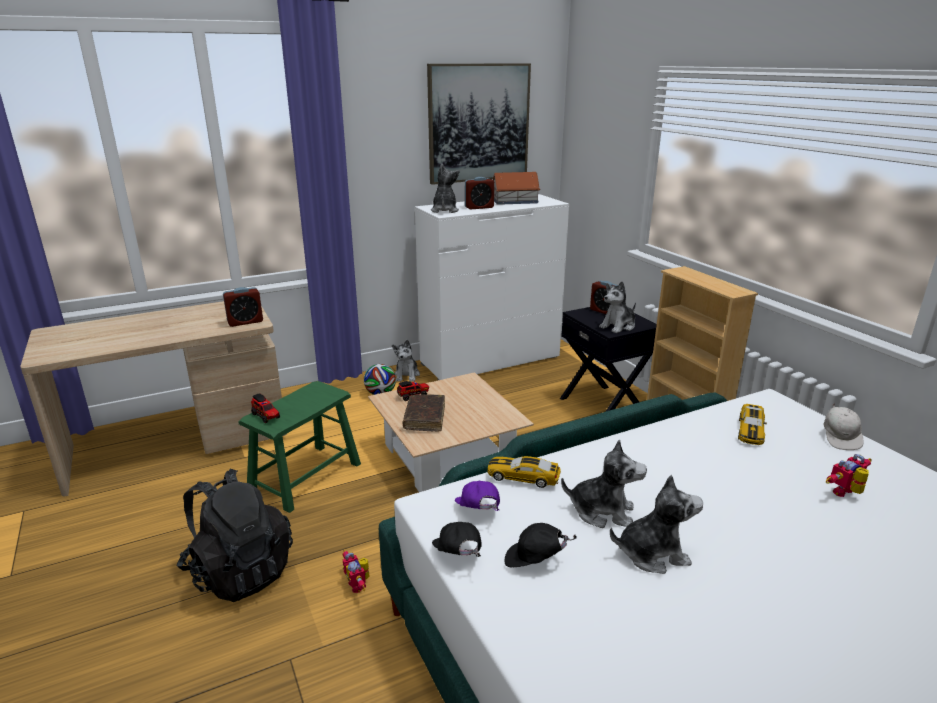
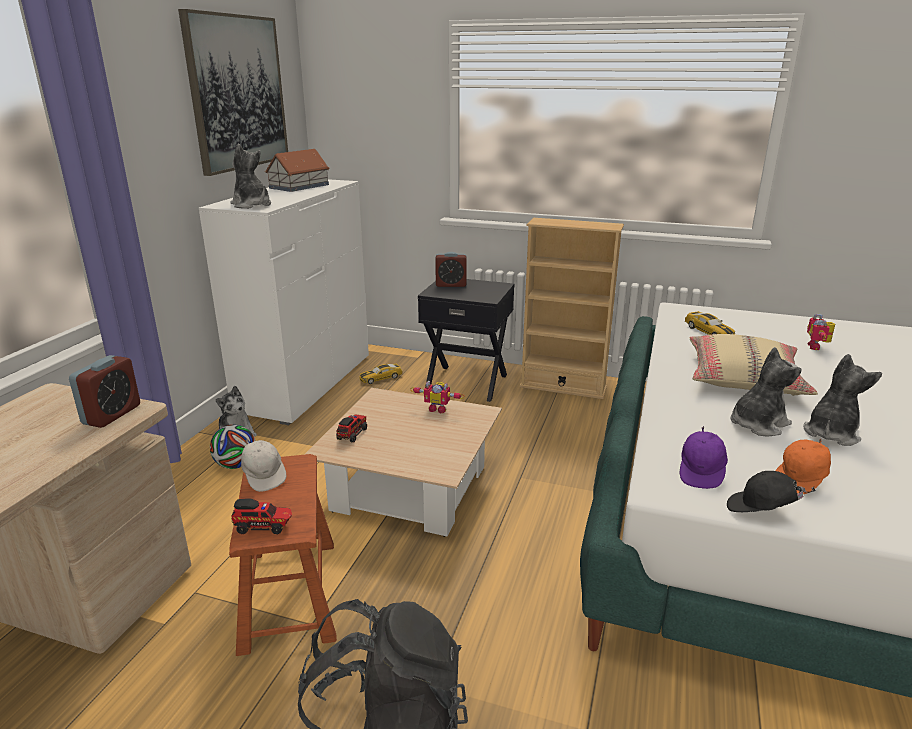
camera: 45 degrees left, 0 degrees up
green stool [238,381,361,513] -> brown stool [229,454,337,656]
toy robot [343,549,370,593] -> toy robot moved to [410,381,465,414]
brown book [403,394,445,431] -> none
purple cap [455,480,500,511] -> purple cap turned 90 degrees counterclockwise [680,426,728,489]
alarm clock [465,177,494,210] -> none
toy car [488,456,561,488] -> toy car moved to [360,364,403,384]
black cap [504,523,577,567] -> orange cap [775,439,831,494]
plush toy [599,281,636,333] -> none
white cap [824,403,864,450] -> white cap moved to [241,438,286,492]
none -> beige pillow [690,334,818,396]

